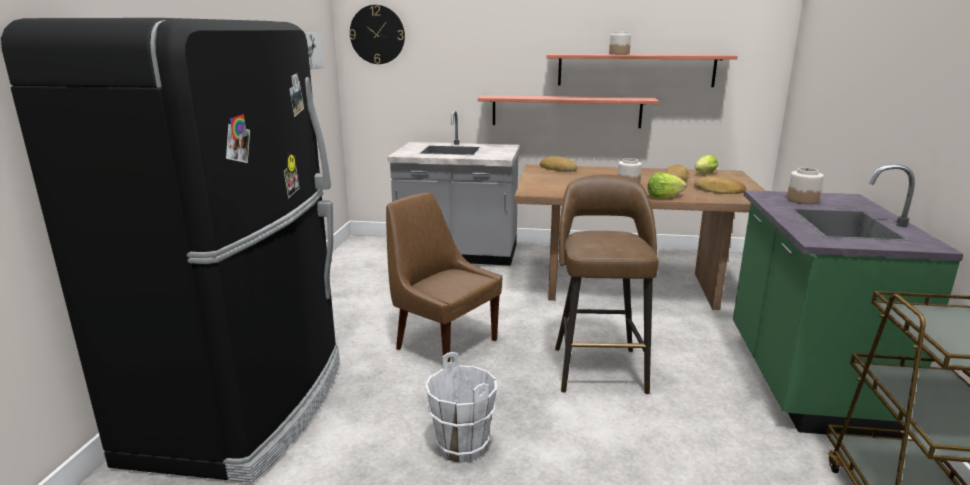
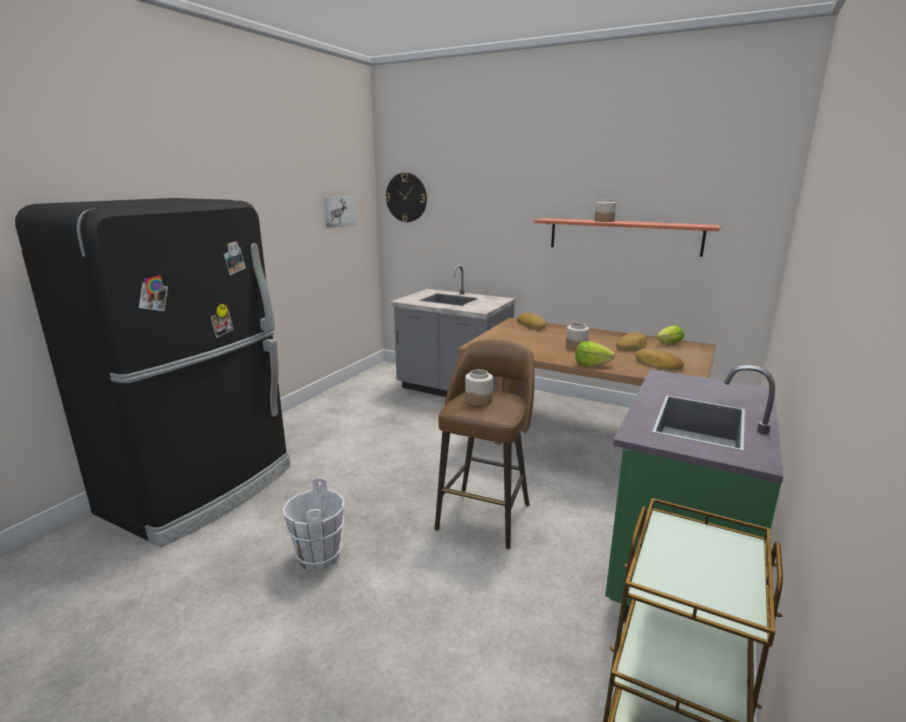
camera: 20 degrees right, 0 degrees up
brown chair [386,192,502,362] -> none
shelf [478,95,659,128] -> none
jar [787,167,824,204] -> jar moved to [465,369,493,406]

